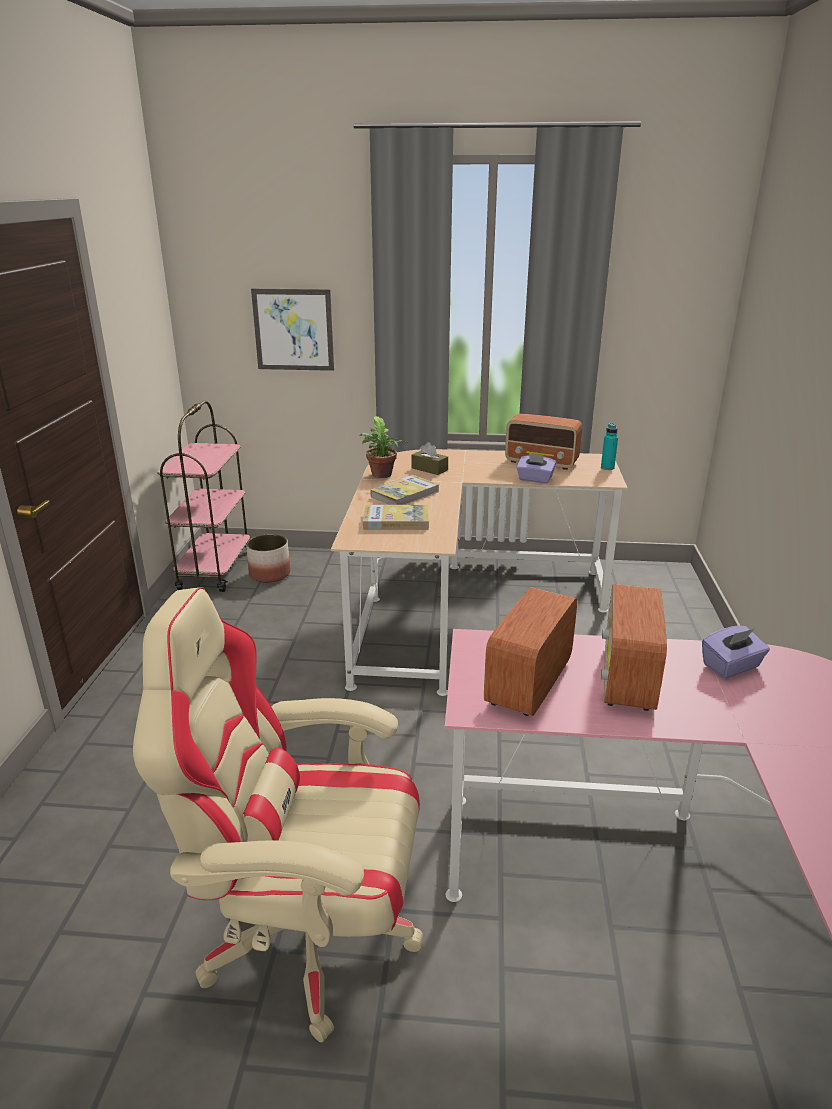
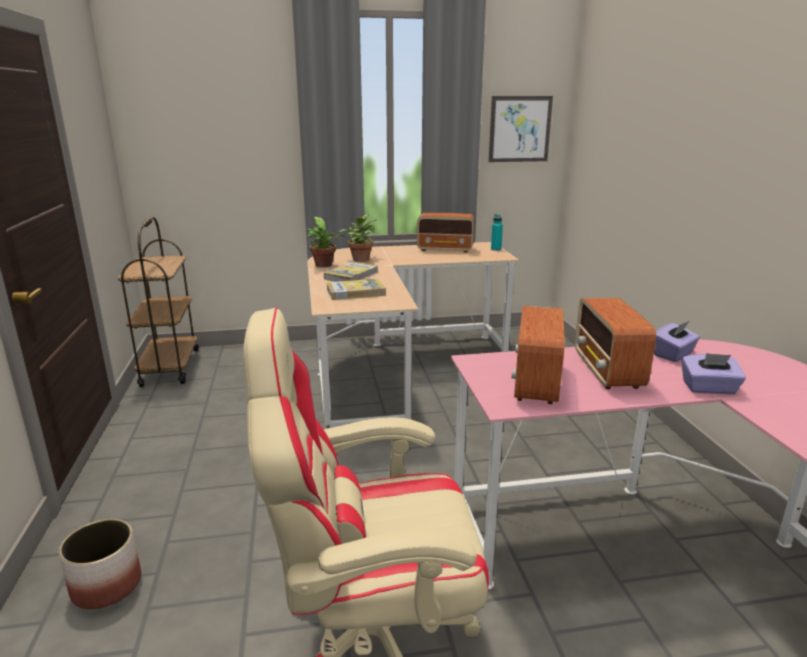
camera: 15 degrees left, 5 degrees down
pink cart [157,401,250,592] -> brown cart [118,217,199,387]
planter [246,534,290,583] -> planter moved to [59,519,141,609]
picture [251,289,334,371] -> picture moved to [489,96,553,162]
brown tissue box [411,442,448,475] -> potted plant [339,214,377,262]
purple tissue box [516,453,557,484] -> purple tissue box moved to [682,353,746,394]

